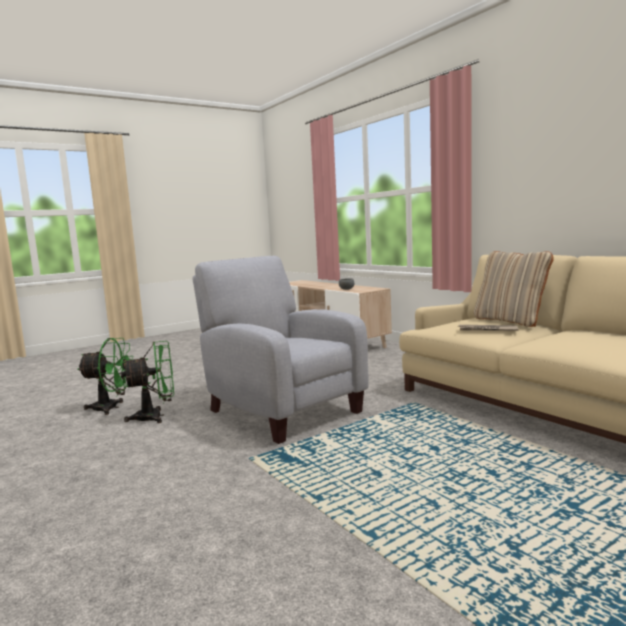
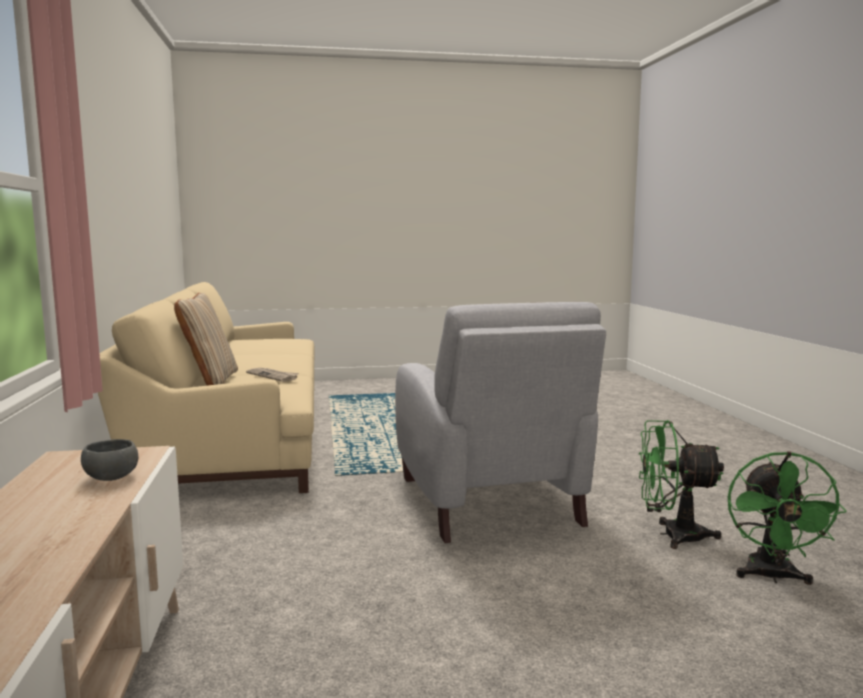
camera: 155 degrees left, 0 degrees up
green fan [77,338,134,415] -> green fan turned 105 degrees counterclockwise [728,451,847,585]

